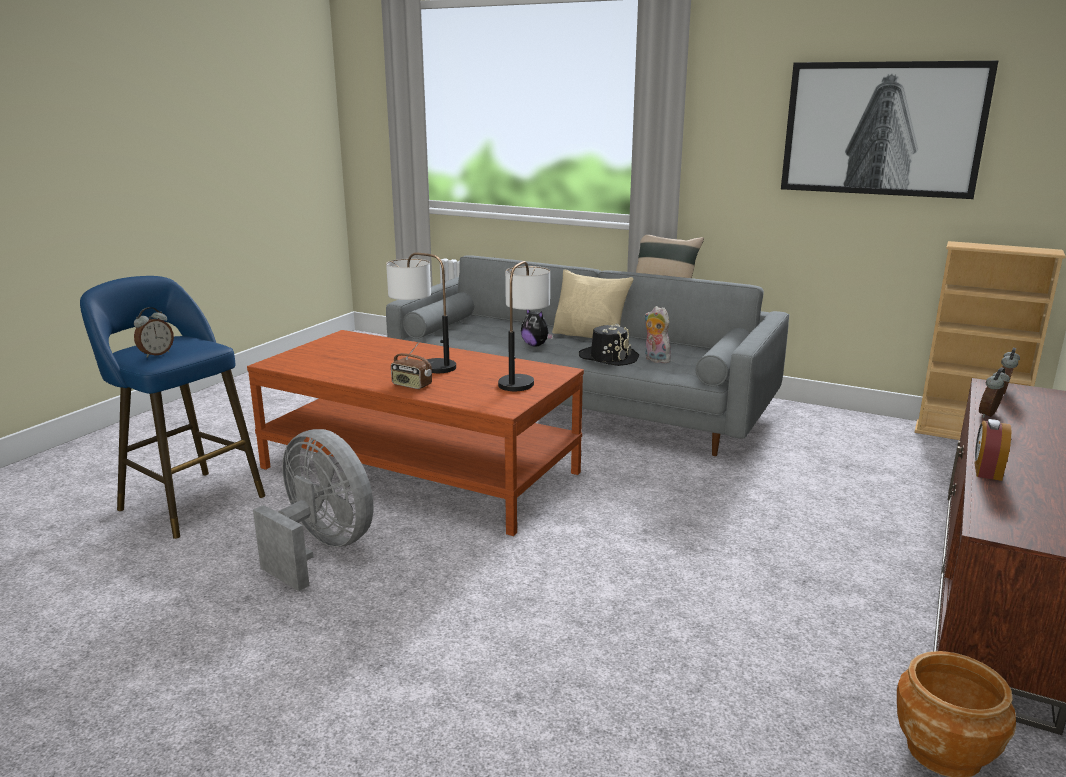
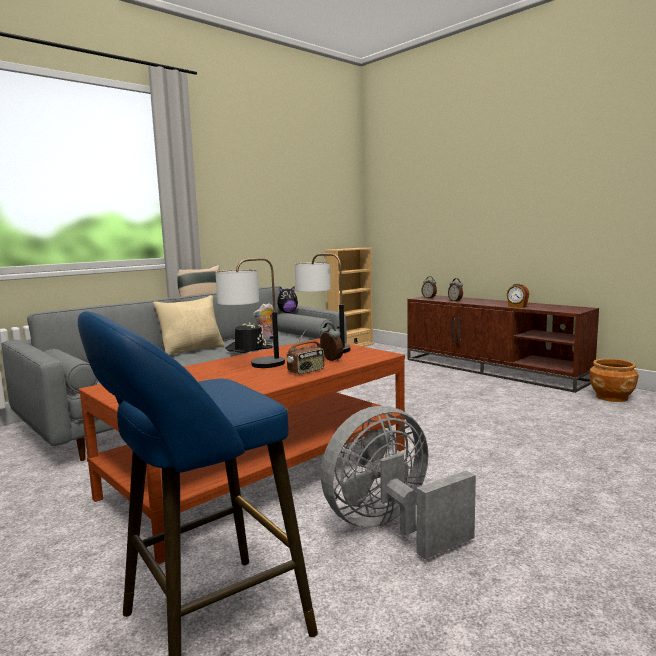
camera: 70 degrees left, 10 degrees down
alarm clock [134,307,174,358] -> alarm clock moved to [320,323,343,362]
plush toy [521,310,553,346] -> plush toy moved to [277,287,298,313]
picture [781,61,998,199] -> none

